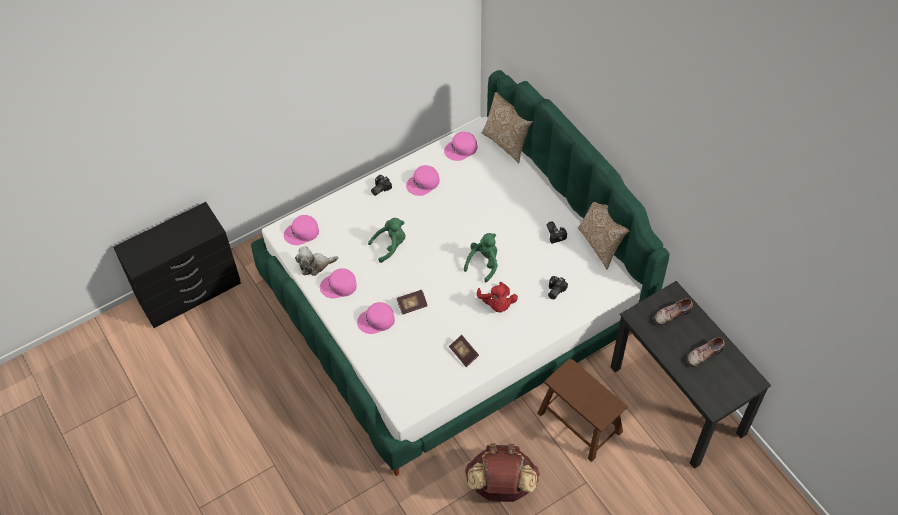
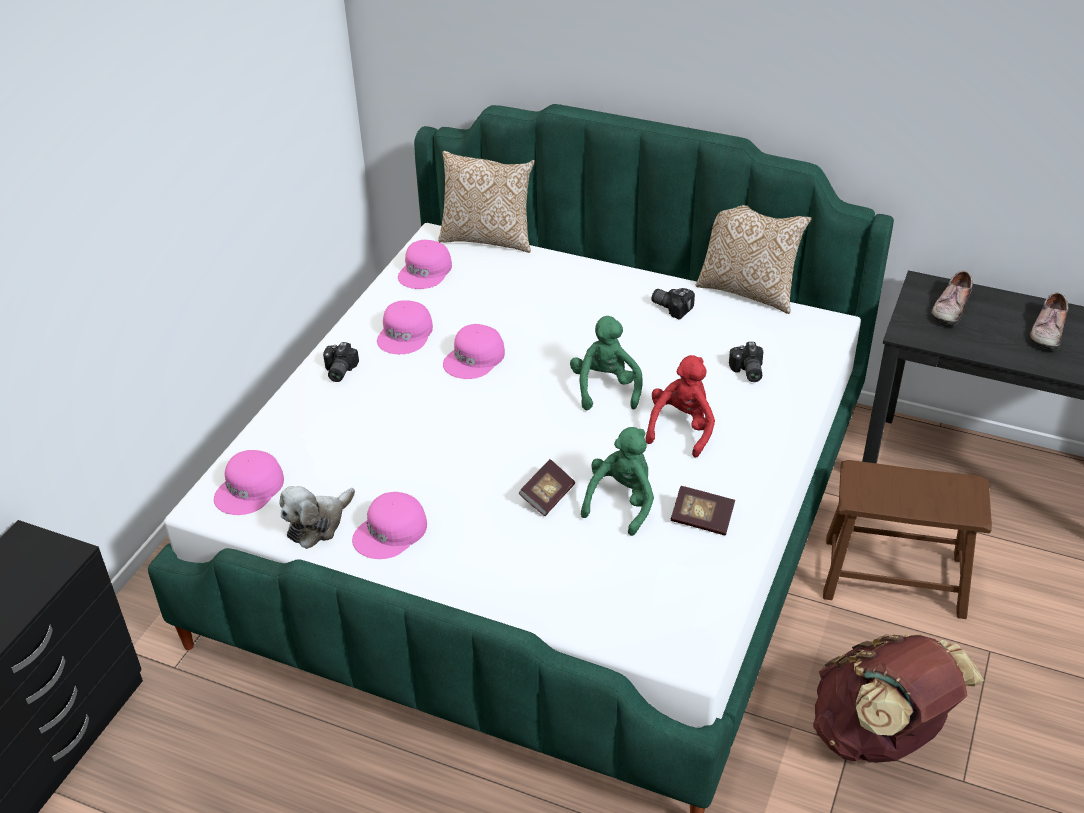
camera: 35 degrees left, 15 degrees down
pink cap [357,302,395,334] -> pink cap moved to [443,324,505,379]
green plush toy [368,218,405,263] -> green plush toy moved to [581,427,654,536]
red plush toy [477,282,518,312] -> red plush toy turned 105 degrees counterclockwise [645,355,715,458]

